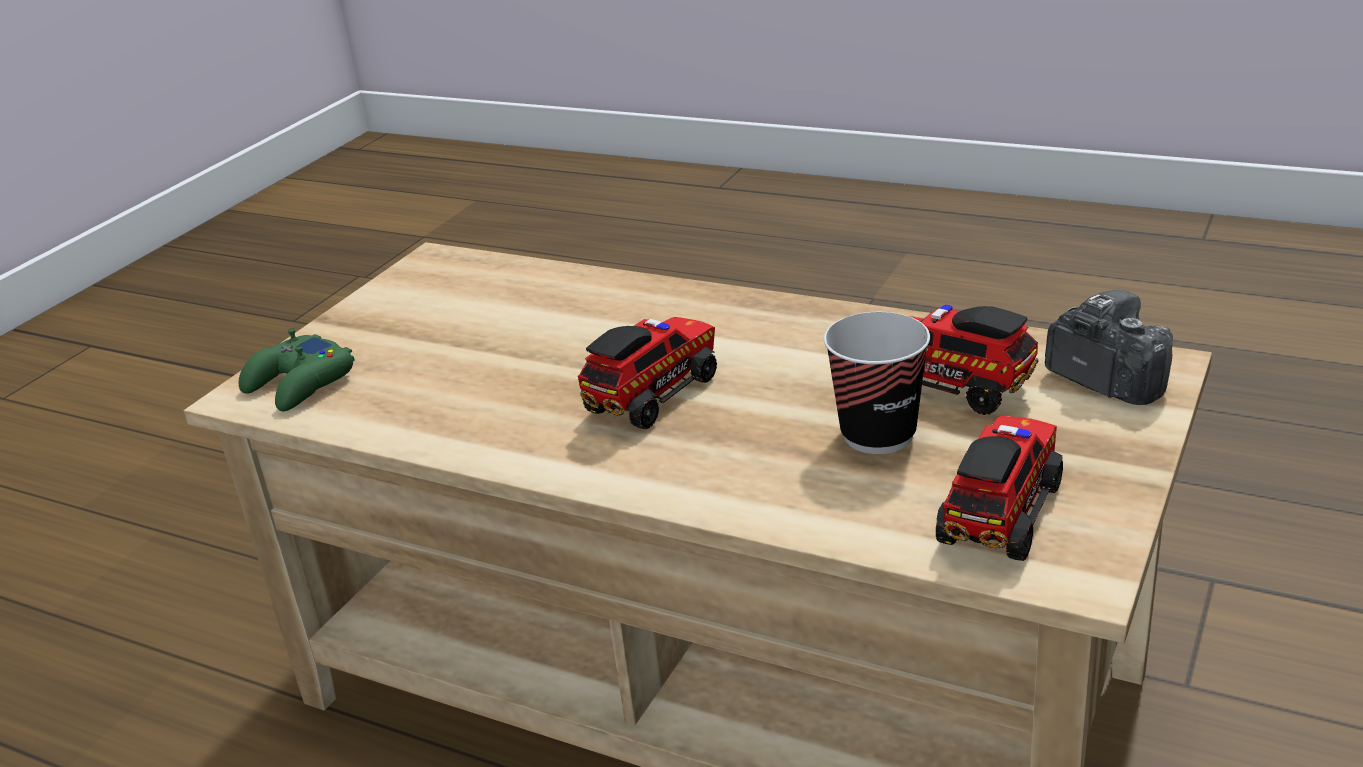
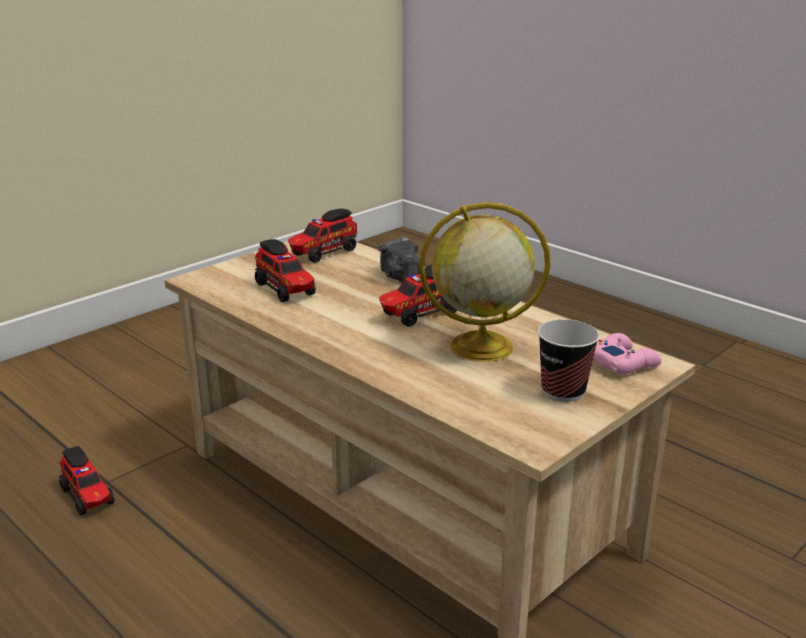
camera: 165 degrees left, 5 degrees down
green game controller [238,329,355,411] -> pink game controller [593,333,662,374]
cup [824,312,930,454] -> cup moved to [538,319,600,402]
camera [1045,290,1173,405] -> camera moved to [378,237,420,283]
none -> toy truck [59,446,115,516]
none -> globe [419,202,551,362]

